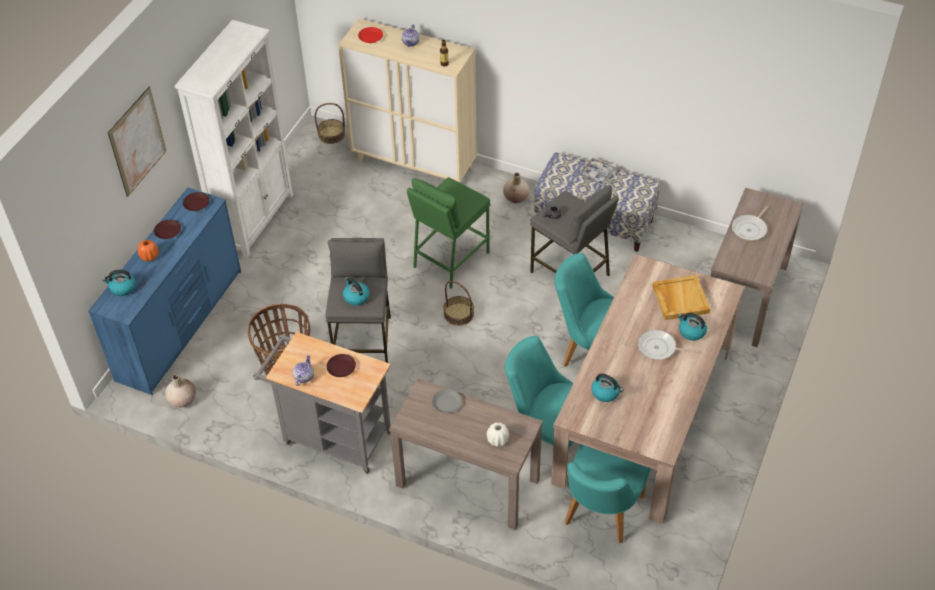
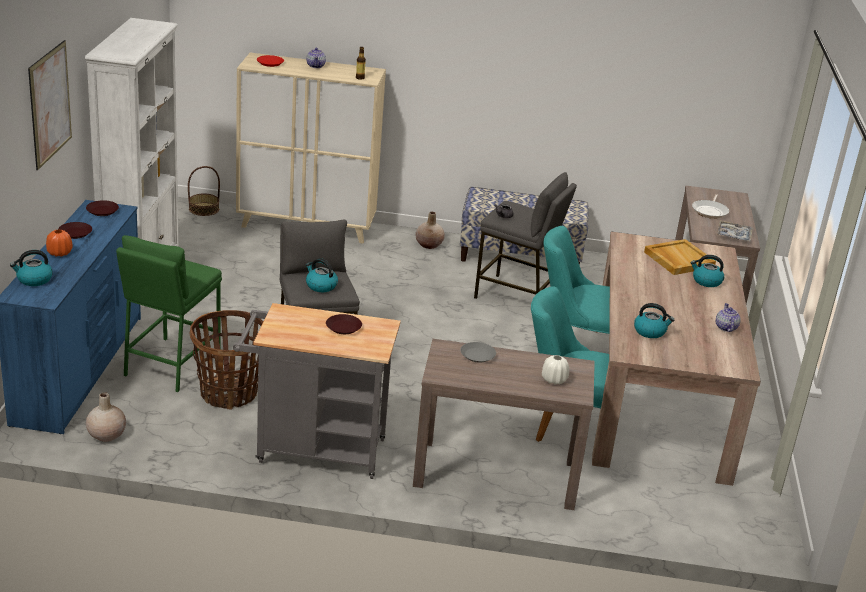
camera: 20 degrees left, 20 degrees down
teapot [293,355,314,386] -> teapot moved to [716,303,740,332]
green stool [407,177,490,289] -> green stool moved to [116,235,222,392]
basket [443,281,474,326] -> none
turquoise chair [565,444,651,543] -> none
tray [579,158,617,185] -> tray moved to [717,221,753,242]
frying pan [638,330,697,360] -> none

